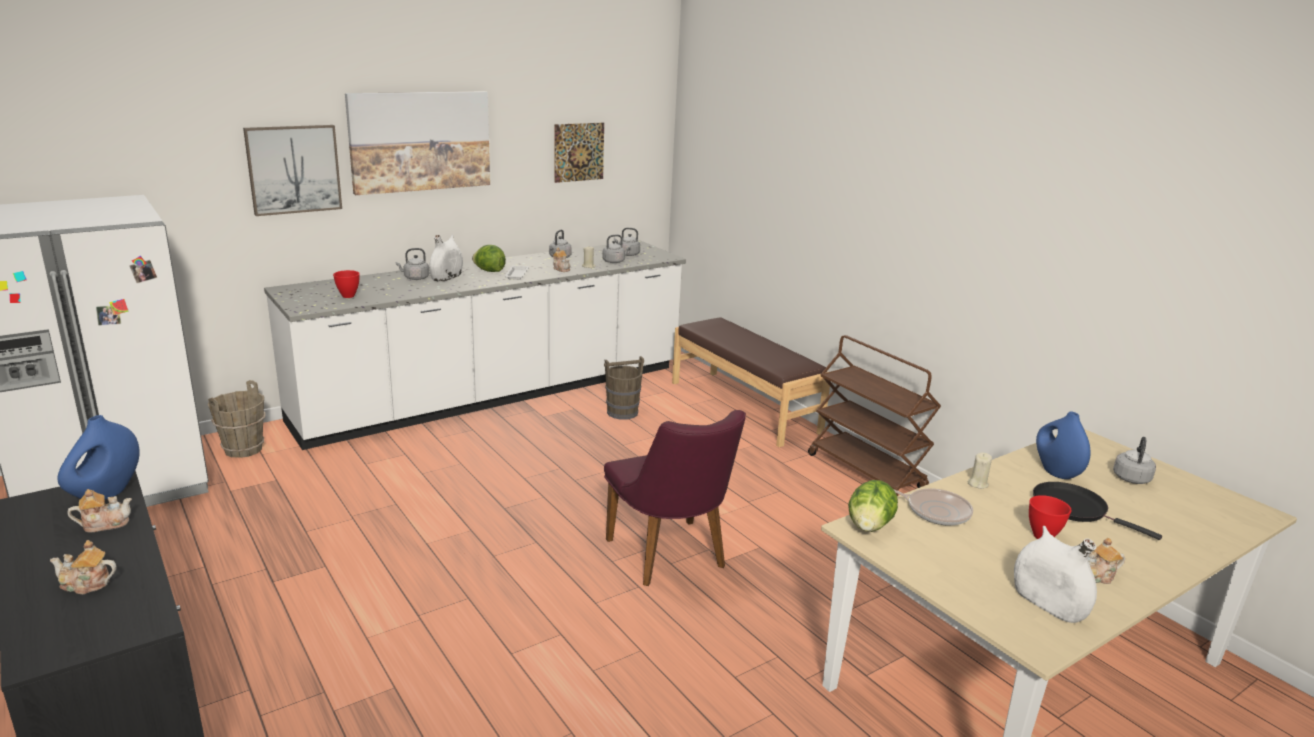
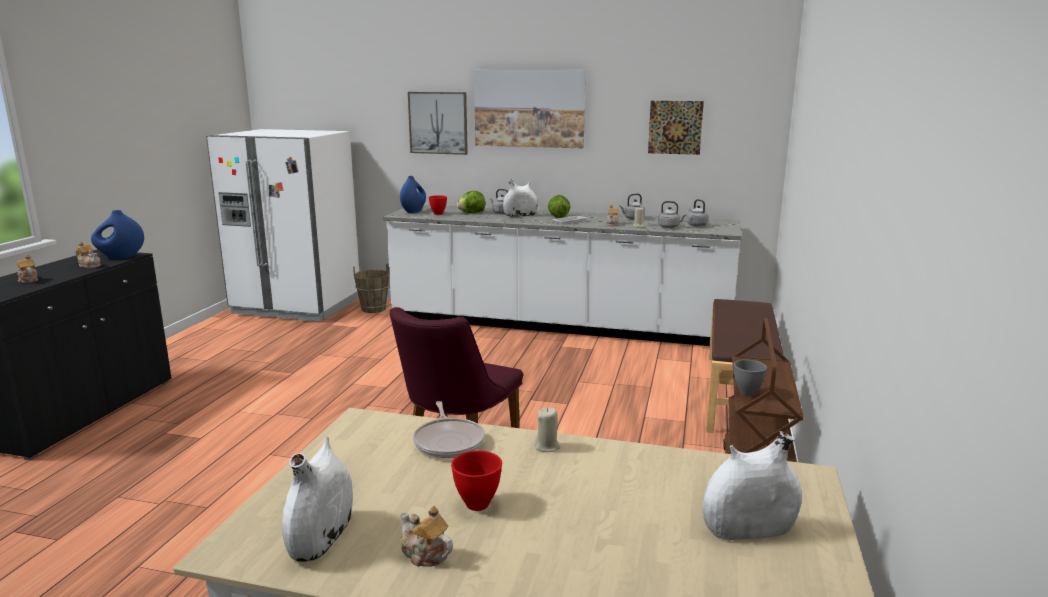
camera: 50 degrees right, 5 degrees down
brown bucket [604,356,644,420] -> none
lettuce [848,480,898,532] -> lettuce moved to [457,191,485,213]
black frying pan [1033,482,1162,540] -> none
blue vase [1036,411,1091,479] -> blue vase moved to [400,176,426,213]
grey kettle [1113,437,1156,484] -> white vase [702,431,802,540]
none -> grey bowl [734,360,767,396]

